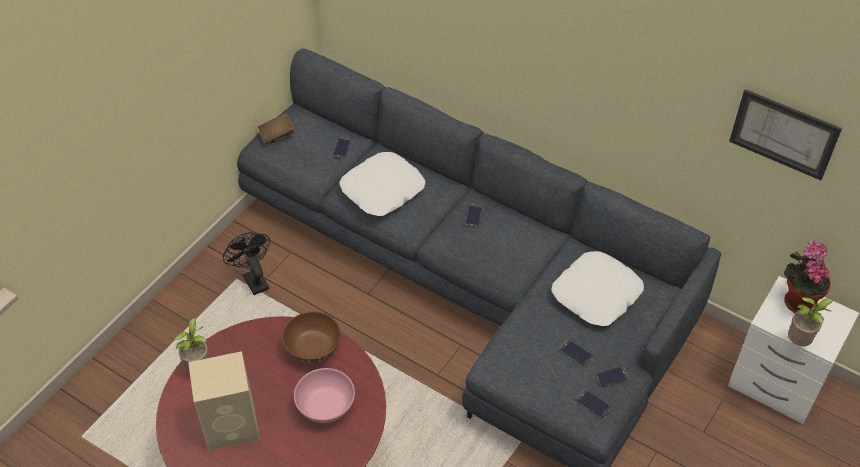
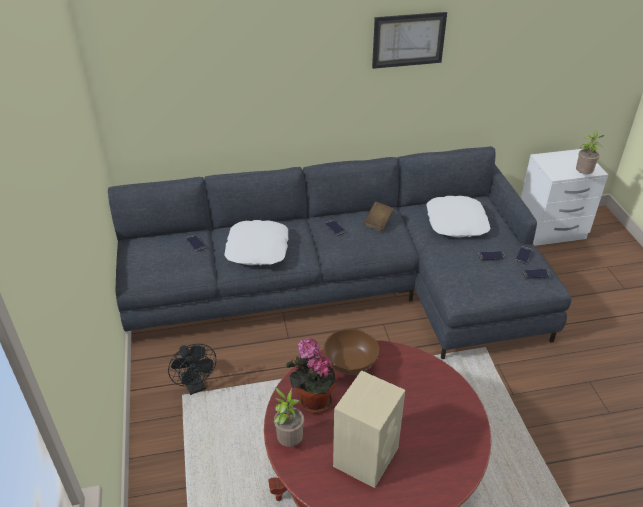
camera: 45 degrees left, 10 degrees down
black fan [223,232,270,295] -> black fan turned 135 degrees counterclockwise [168,344,216,395]
brown book [258,113,295,146] -> brown book moved to [364,201,394,232]
pink bowl [294,368,355,423] -> none
picture [729,89,842,180] -> picture moved to [372,12,447,69]
potted plant [784,240,831,313] -> potted plant moved to [286,338,337,414]

